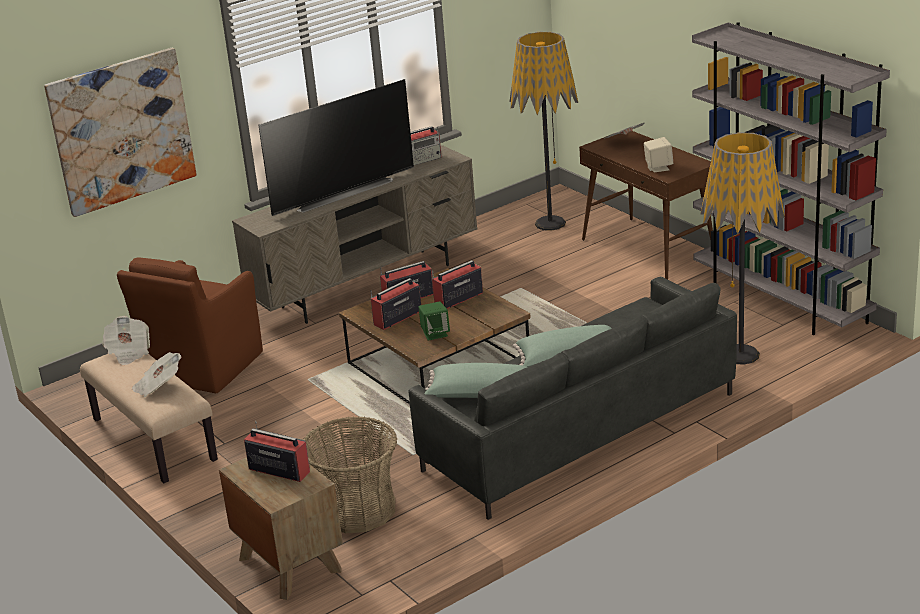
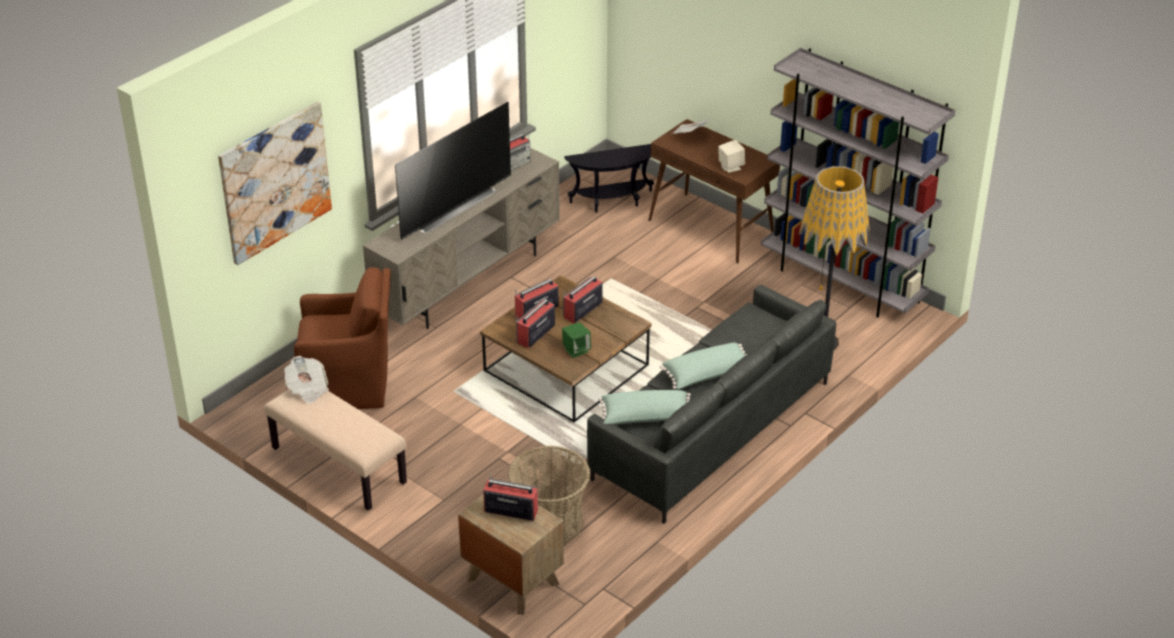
camera: 15 degrees left, 10 degrees up
brown armchair [117,258,263,393] -> brown armchair turned 105 degrees counterclockwise [294,267,391,409]
newspaper [132,352,182,397] -> none
floor lamp [510,32,578,231] -> black side table [564,144,654,213]

